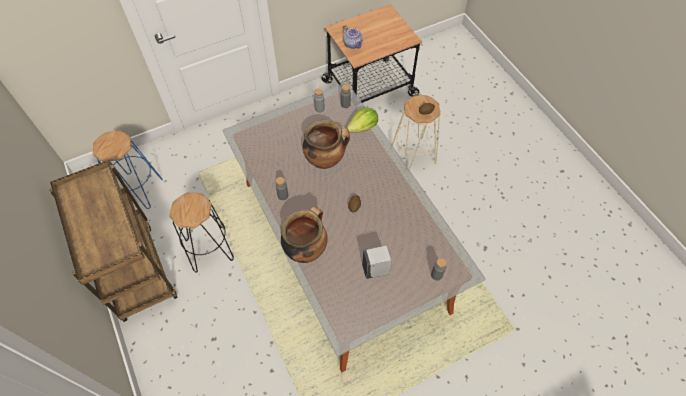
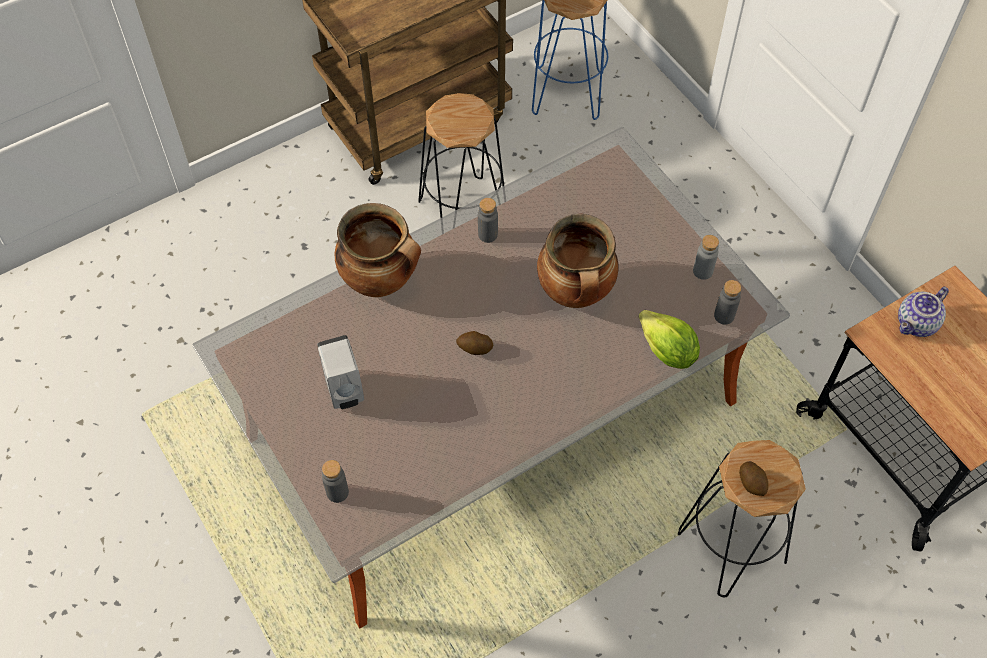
camera: 85 degrees right, 0 degrees up
beige stool [392,95,441,170] -> black stool [678,440,806,597]

